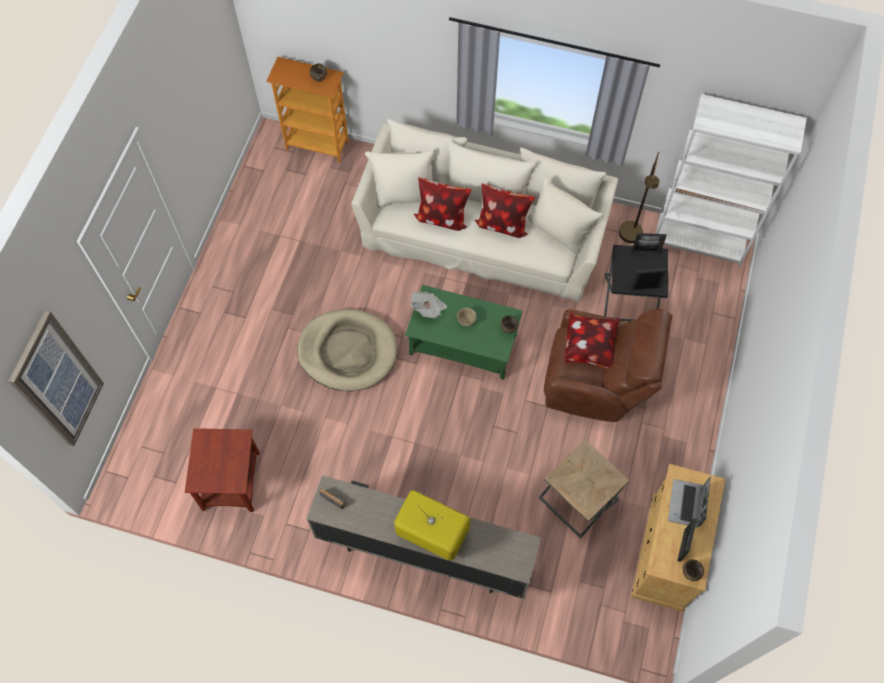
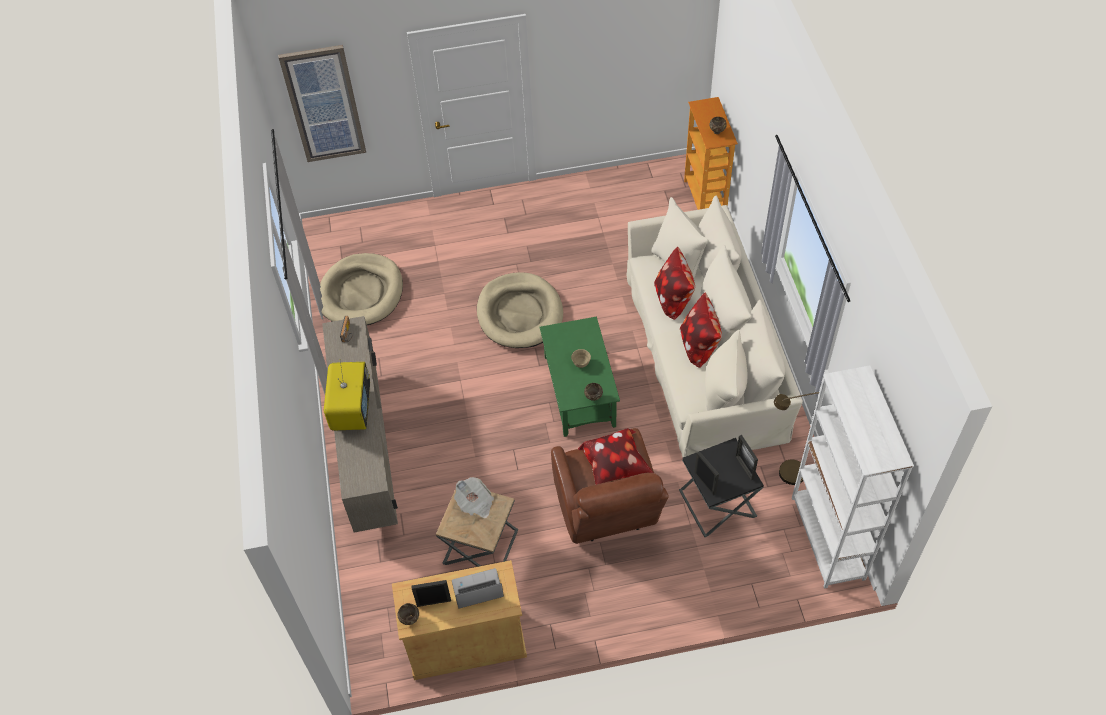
camera: 65 degrees right, 10 degrees down
brown side table [185,428,260,512] -> beige dog bed [320,253,403,325]
newspaper [411,292,447,319] -> newspaper moved to [454,477,494,518]

